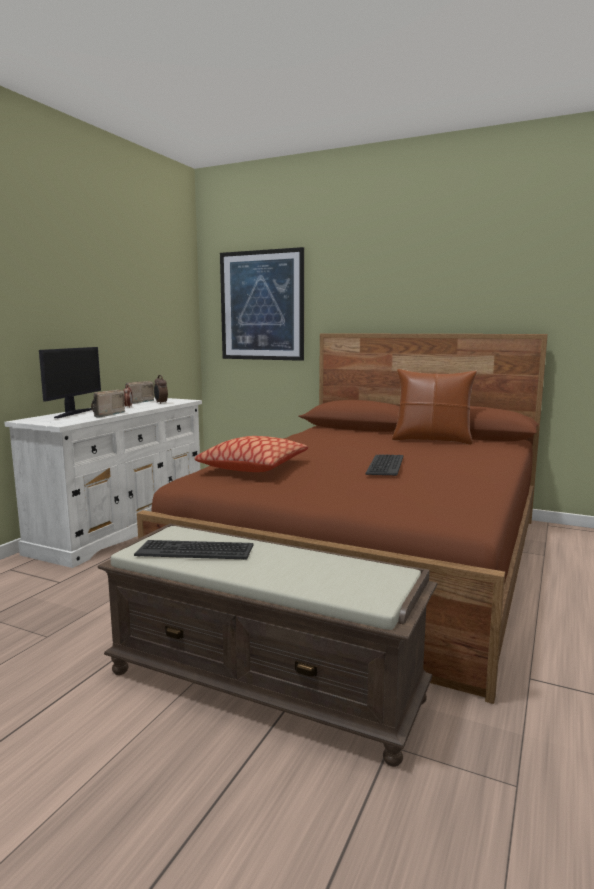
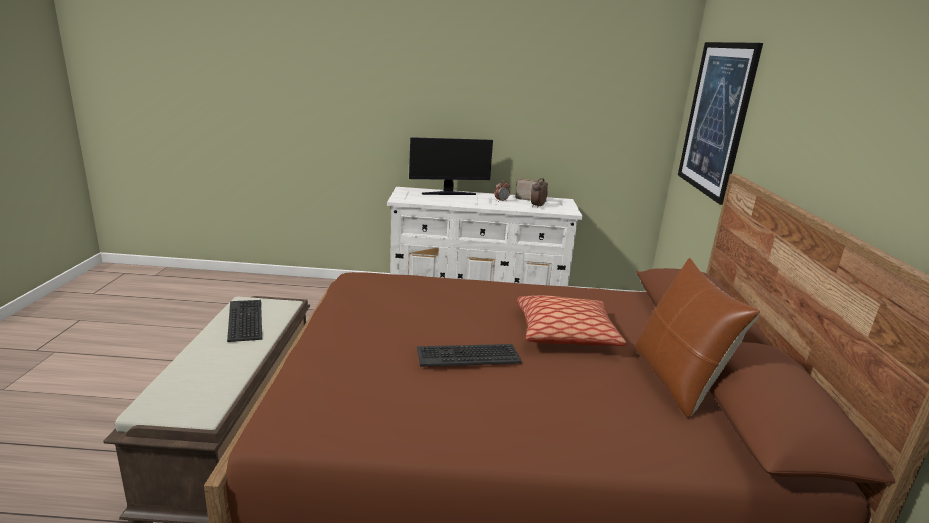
camera: 65 degrees right, 10 degrees up
radio [91,390,125,418] -> none
pillow [195,436,308,472] -> pillow moved to [517,295,627,346]

